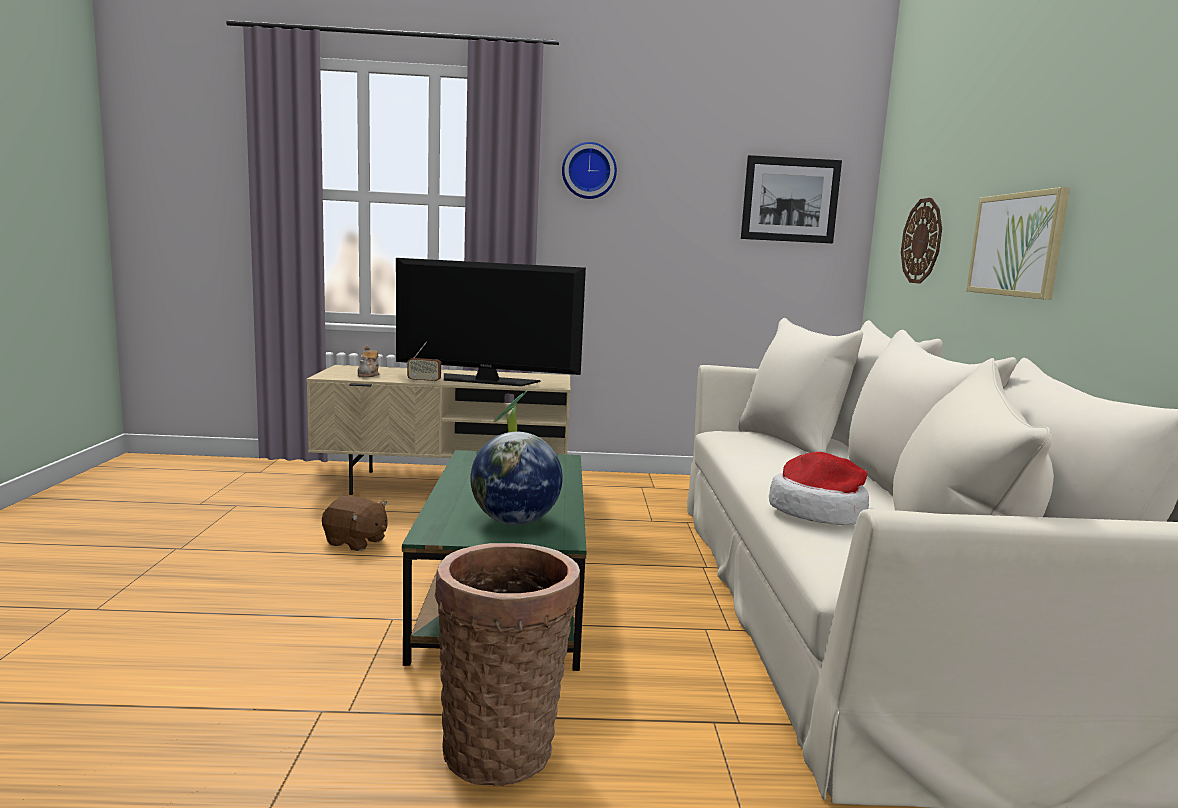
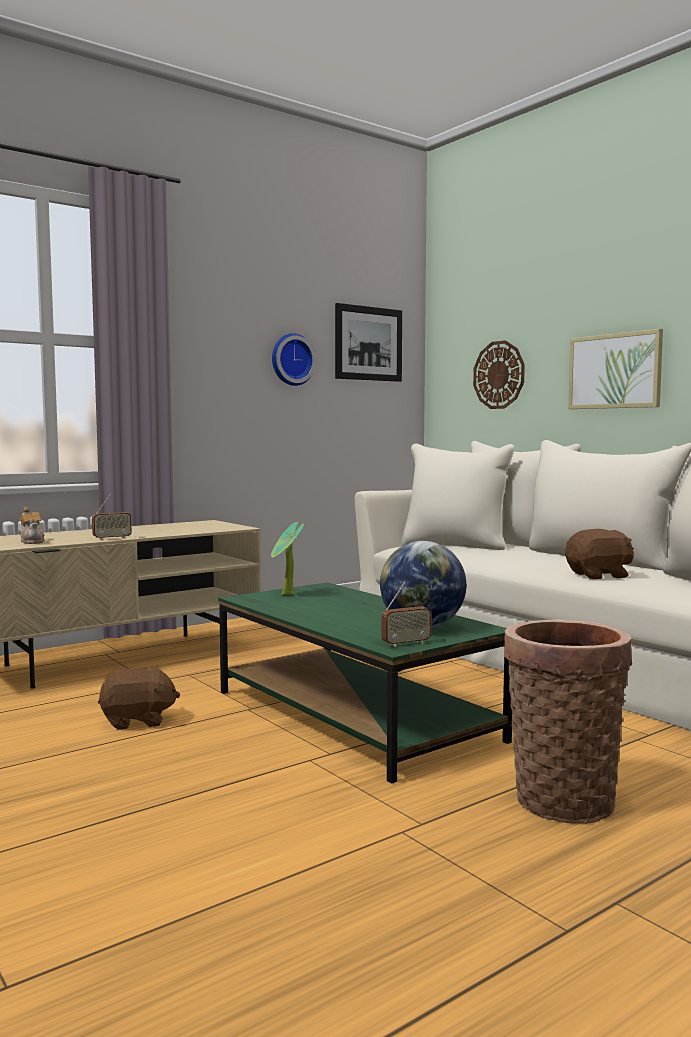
camera: 35 degrees left, 5 degrees down
television [396,258,586,386] -> none
wall clock [562,142,617,199] -> wall clock moved to [272,333,316,386]
hat [769,452,869,525] -> brown plush toy [565,529,634,579]
none -> radio [382,581,432,647]

